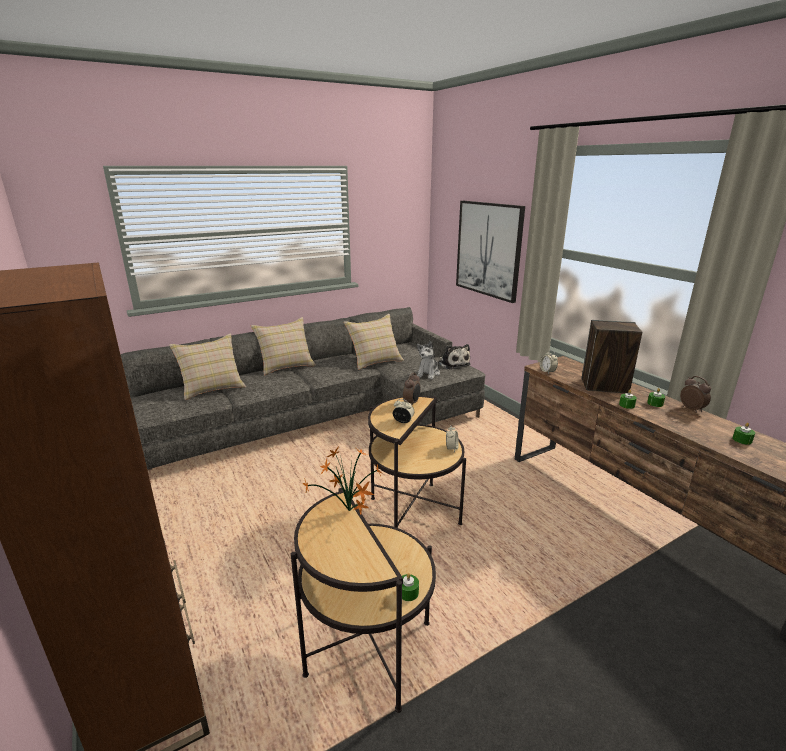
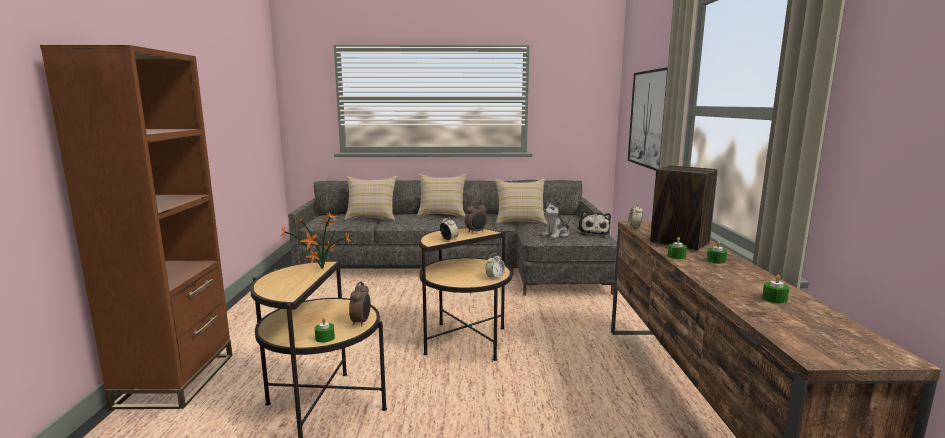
camera: 30 degrees right, 10 degrees down
alarm clock [680,376,711,413] -> alarm clock moved to [349,281,371,327]

